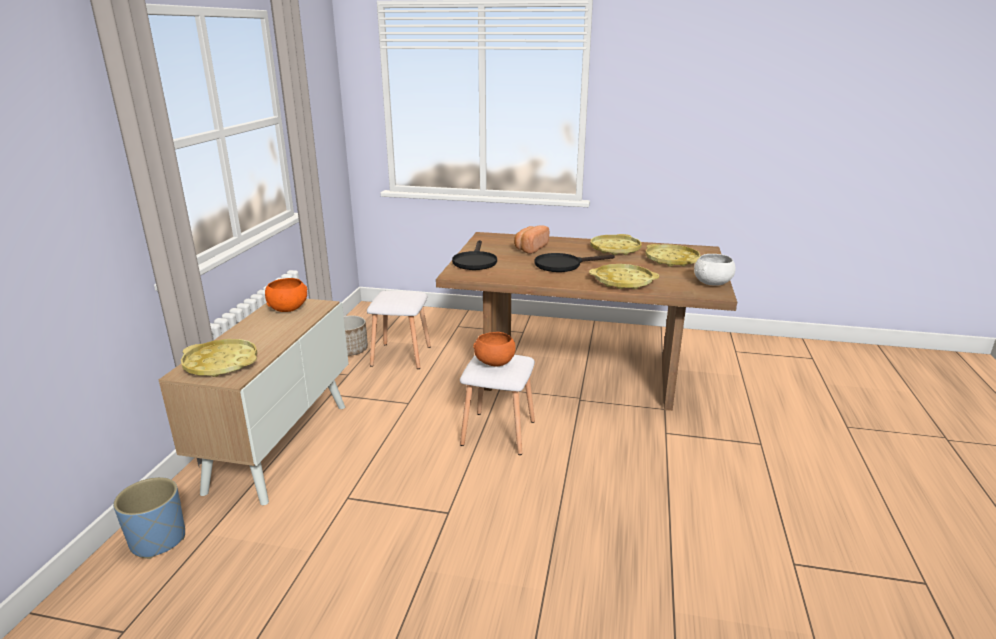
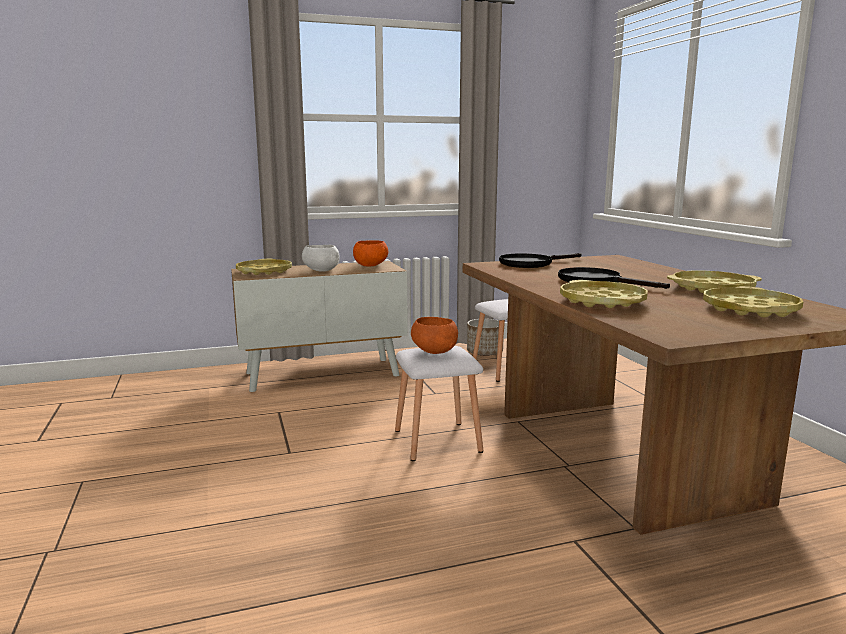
camera: 60 degrees right, 10 degrees down
blue planter [113,477,185,559] -> none
bread [514,225,549,254] -> none
white bowl [694,254,736,286] -> white bowl moved to [302,245,340,272]

